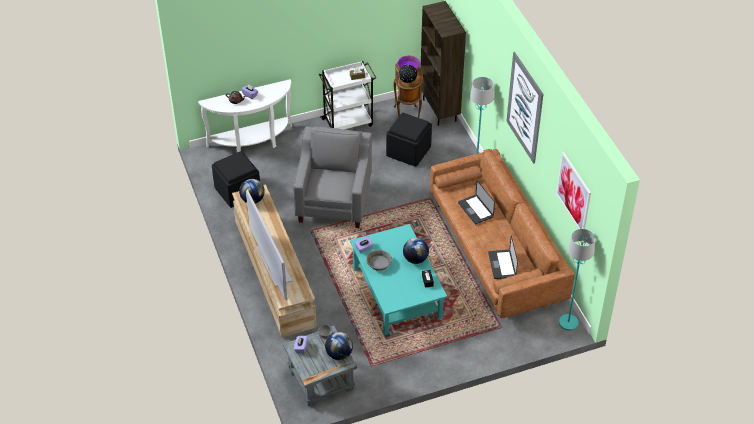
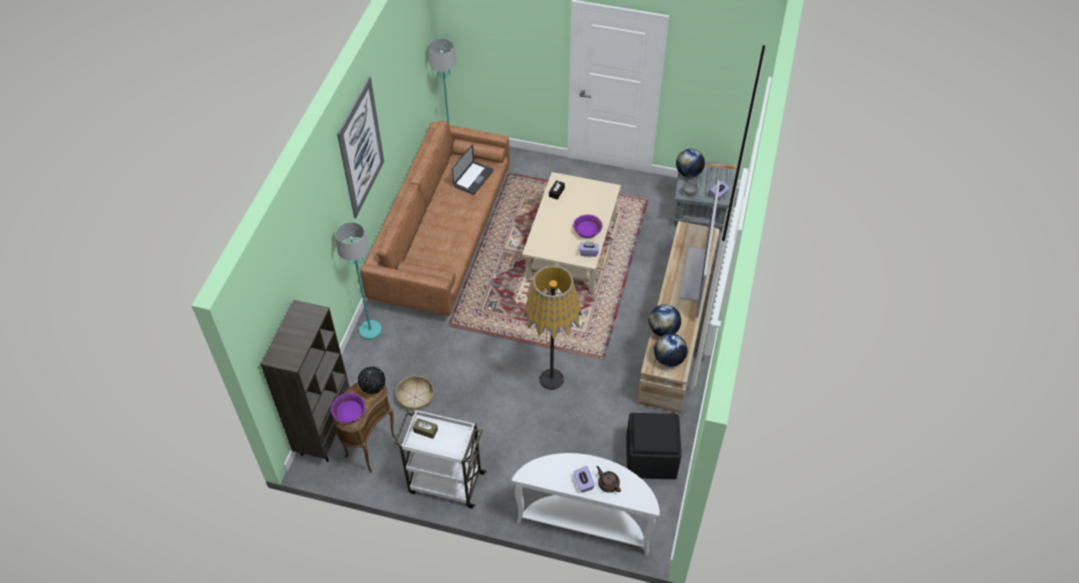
camera: 145 degrees left, 5 degrees up
grey armchair [293,127,372,228] -> floor lamp [523,266,582,390]
turquoise coffee table [350,224,447,335] -> beige coffee table [522,172,621,293]
grey bowl [366,250,392,271] -> purple bowl [573,215,602,238]
black ottoman [386,113,432,167] -> basket [396,376,434,411]
globe [403,238,429,264] -> globe moved to [649,305,681,336]
laptop [458,180,495,224] -> none
picture [556,152,591,229] -> none

